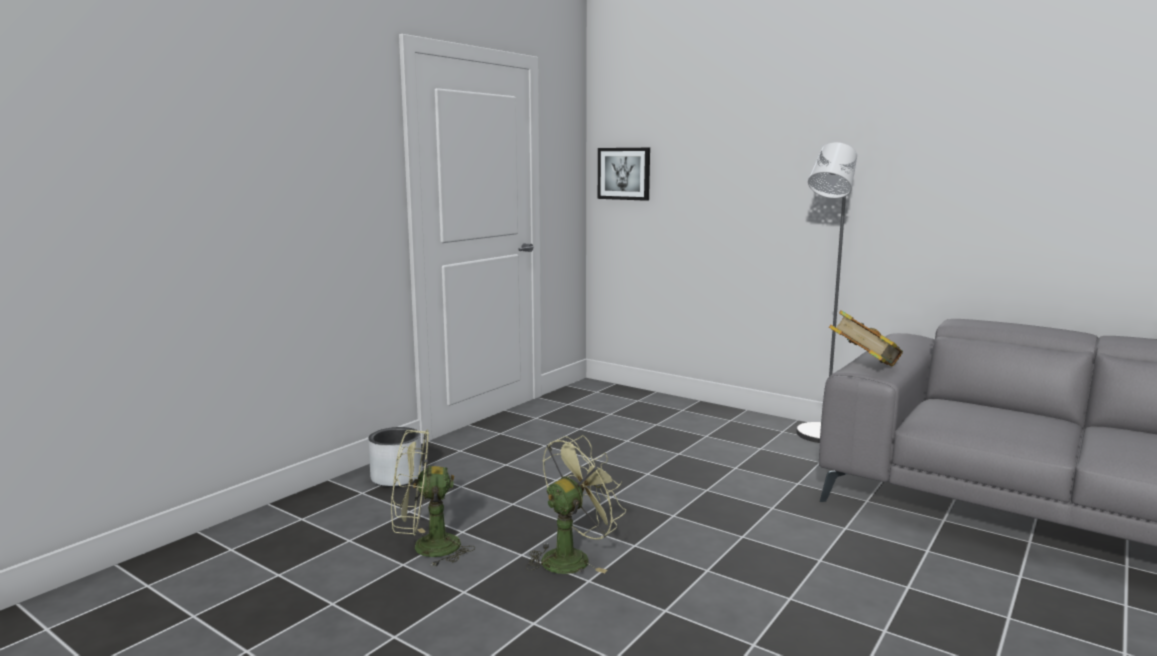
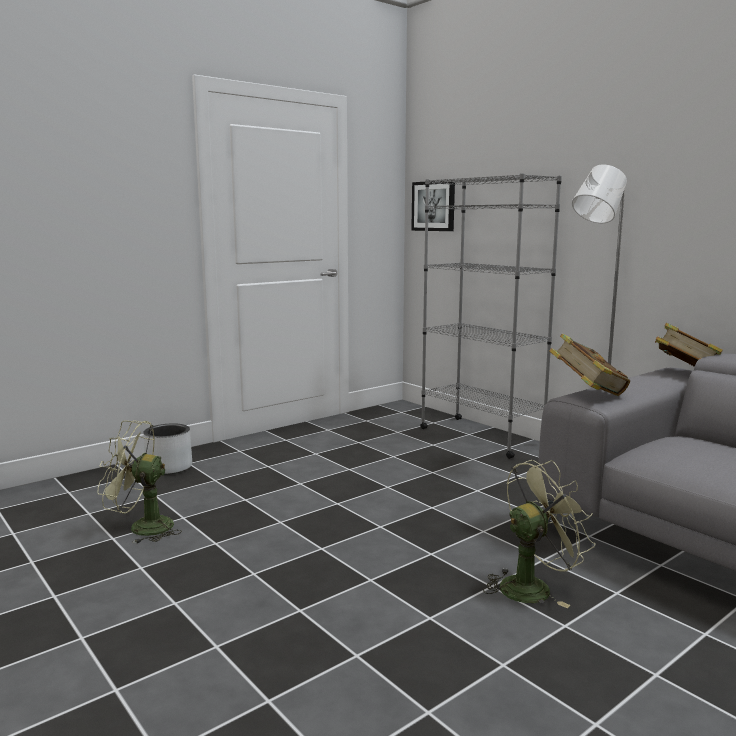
camera: 15 degrees right, 0 degrees up
green fan [526,435,626,574] -> green fan moved to [483,460,595,608]
none -> grey bookcase [420,173,562,459]
none -> book [655,323,723,367]

